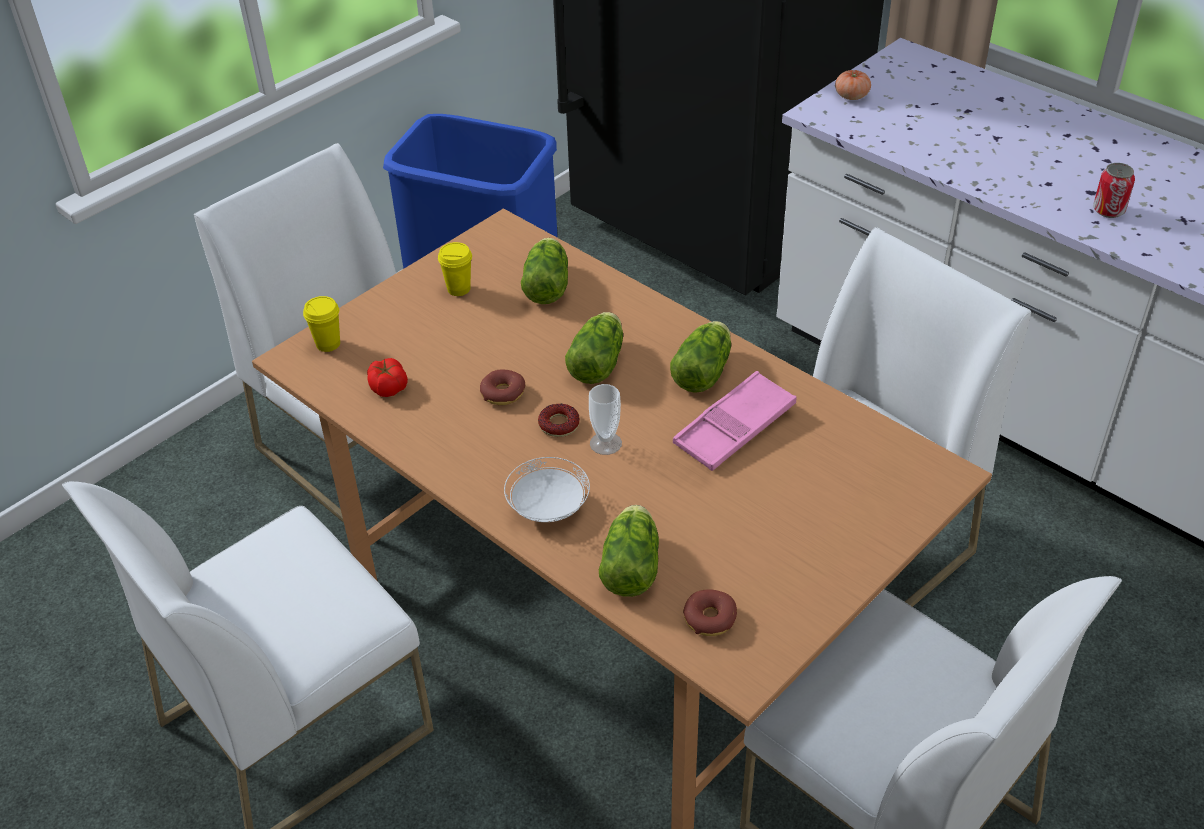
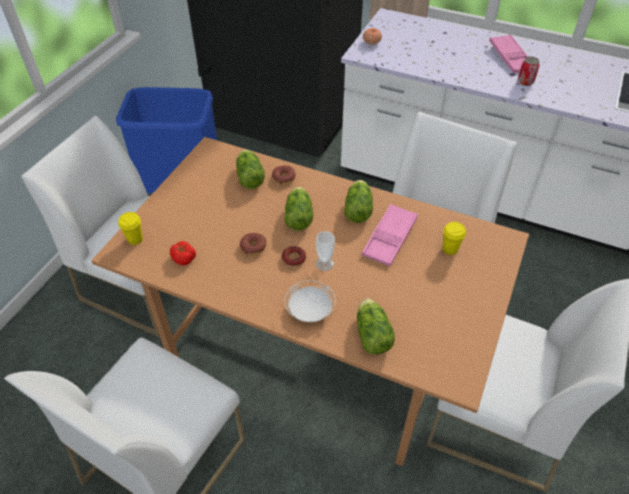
camera: 20 degrees left, 5 degrees up
yellow cup [438,242,472,296] -> yellow cup moved to [443,222,466,255]
donut [683,589,737,636] -> donut moved to [272,166,296,184]
none -> pink tray [489,34,528,73]

